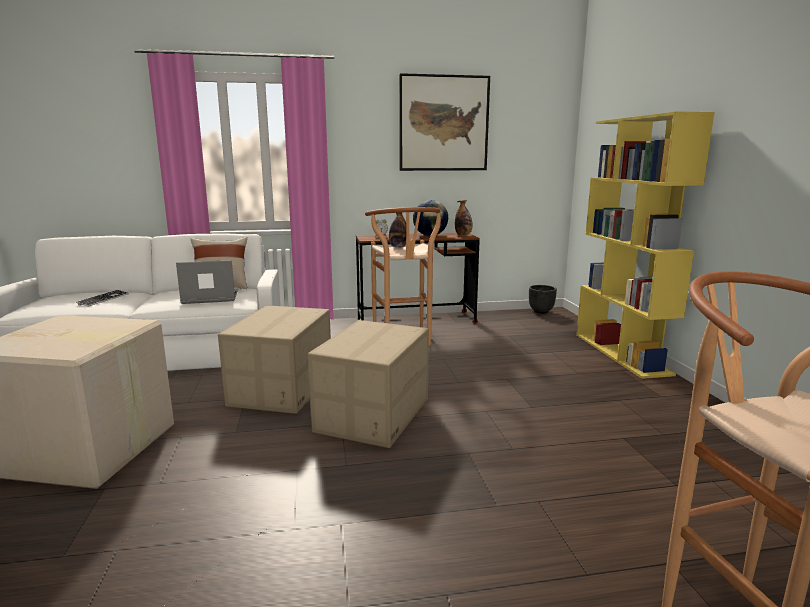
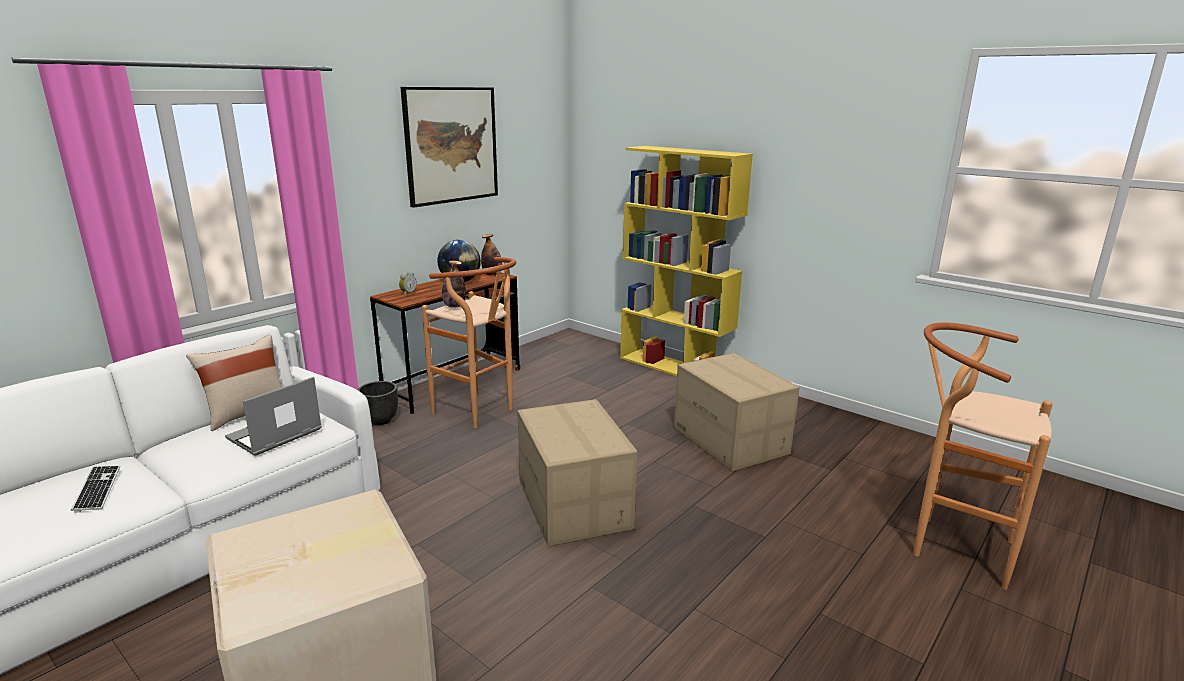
camera: 40 degrees left, 5 degrees up
cardboard box [218,305,331,414] -> cardboard box moved to [674,353,800,472]
black planter [529,285,557,314] -> black planter moved to [358,381,398,425]

